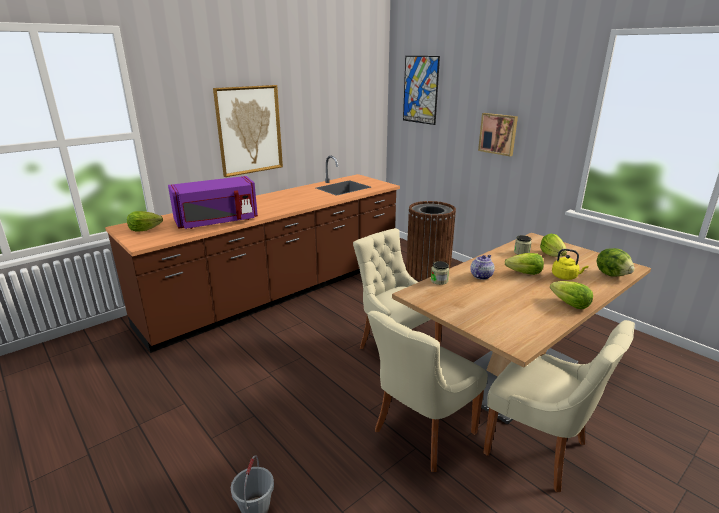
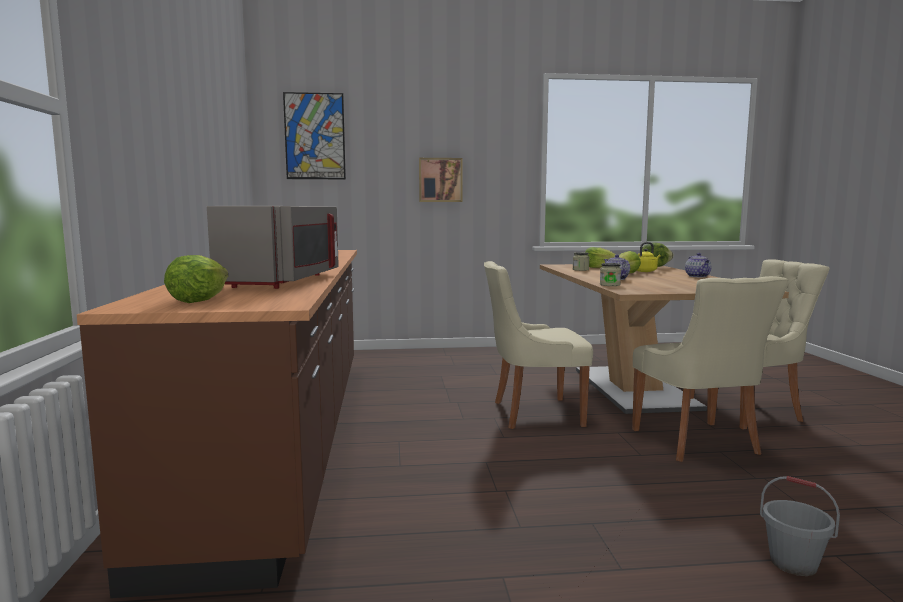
camera: 55 degrees left, 15 degrees down
purple microwave [168,176,258,229] -> grey microwave [207,206,339,289]
picture [213,85,283,177] -> none
brown trash can [406,201,456,280] -> none
lettuce [550,281,593,309] -> teapot [685,253,711,278]

